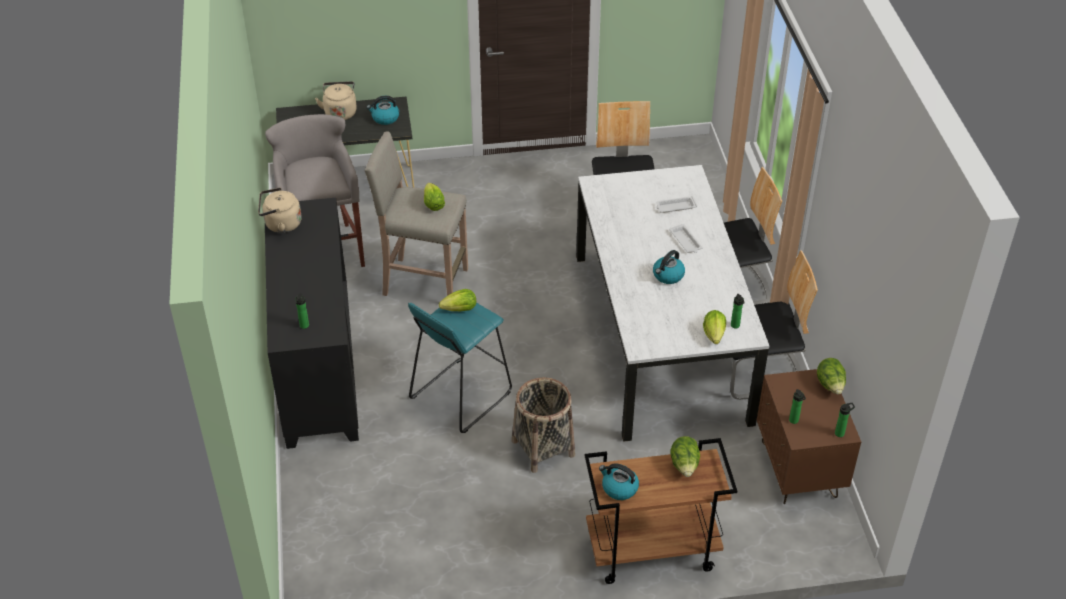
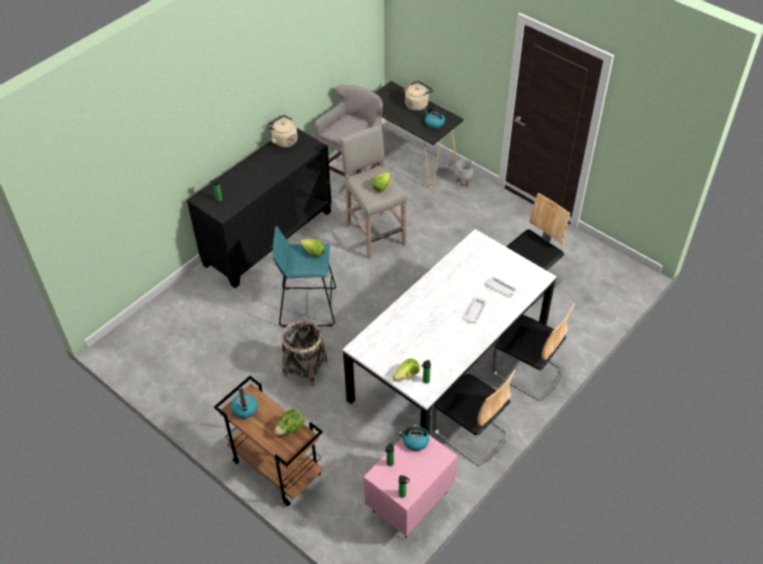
camera: 50 degrees right, 5 degrees up
kettle [653,250,685,284] -> kettle moved to [399,426,430,451]
brown nightstand [757,369,861,504] -> pink nightstand [364,425,458,538]
lettuce [817,358,846,395] -> none
none -> grey planter [456,159,474,188]

